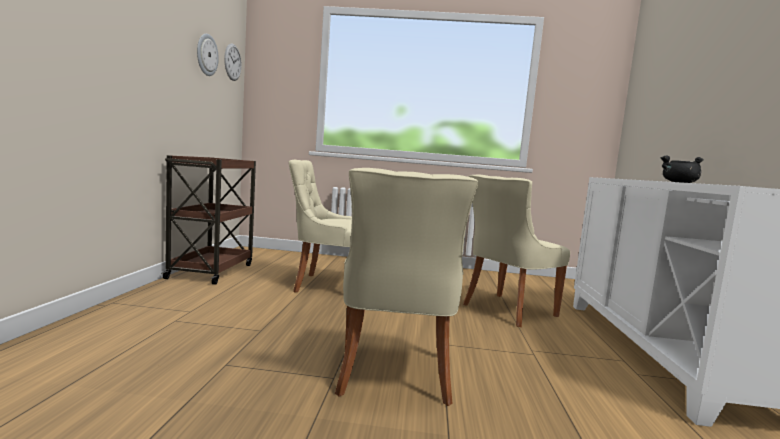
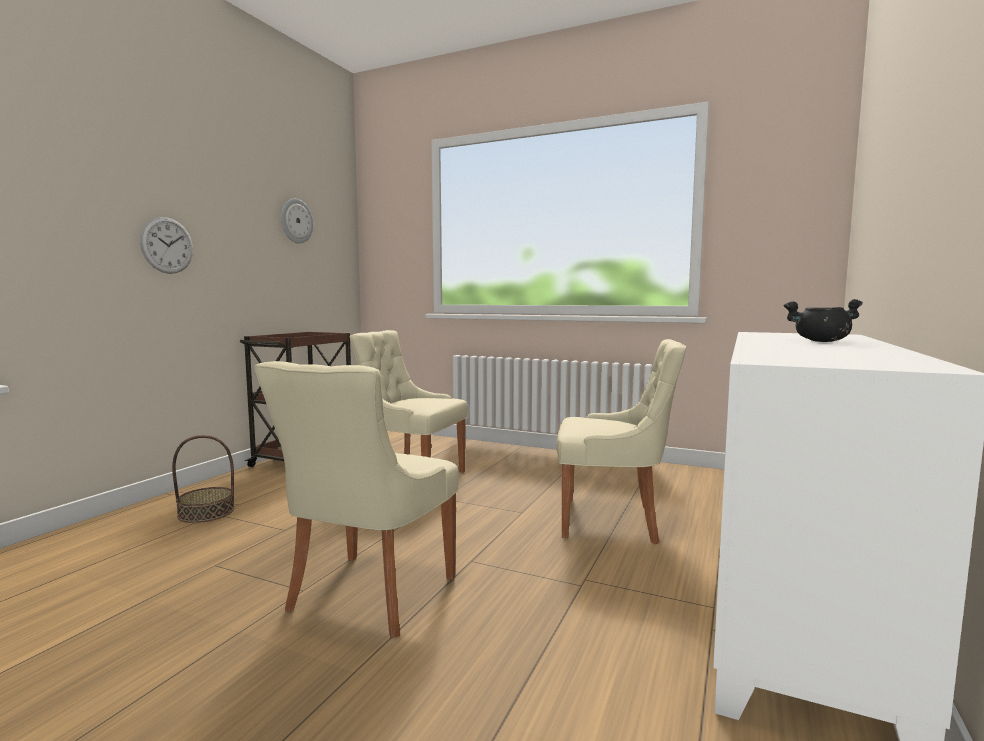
camera: 20 degrees right, 0 degrees up
wall clock [224,43,241,81] -> wall clock moved to [140,217,193,274]
beige chair [463,174,570,327] -> beige chair turned 150 degrees counterclockwise [556,339,686,544]
none -> basket [172,435,234,523]

